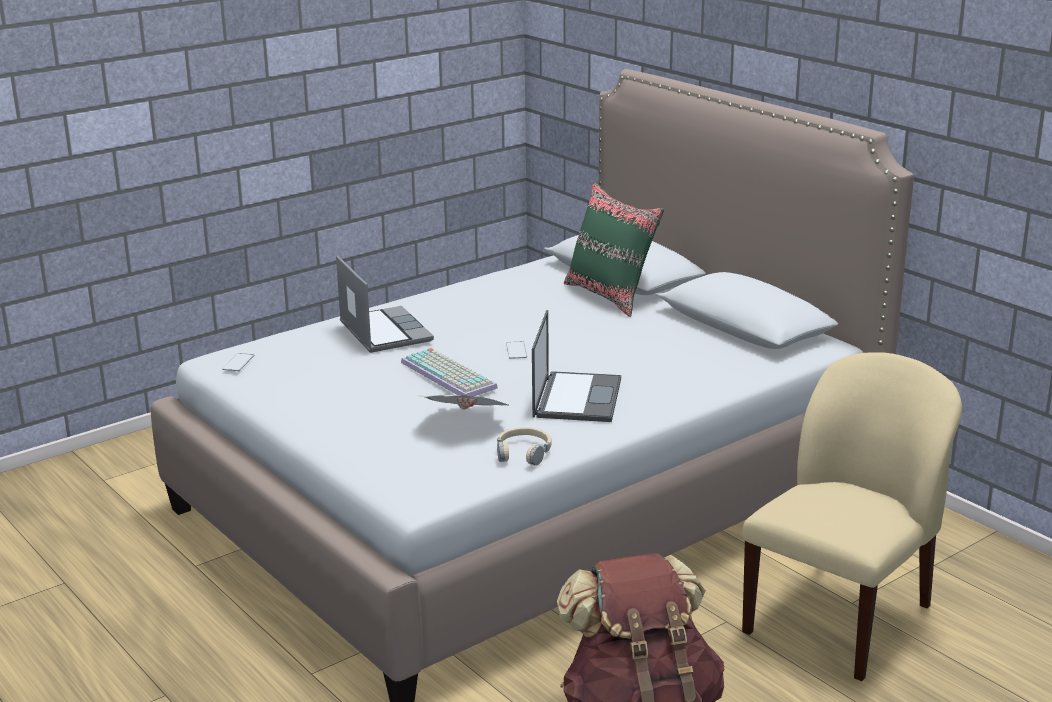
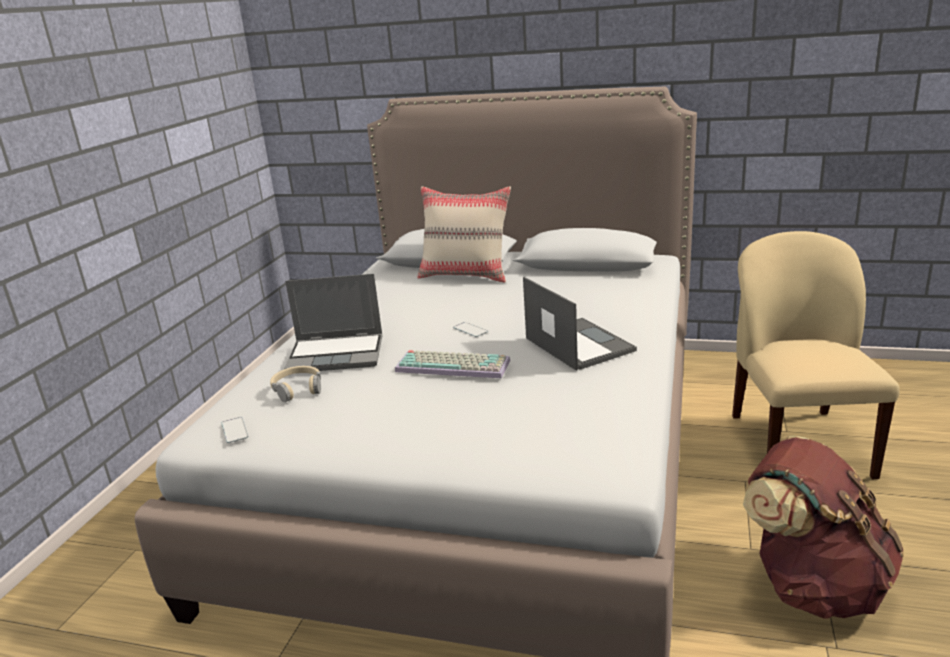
camera: 35 degrees left, 0 degrees up
laptop [336,255,434,353] -> laptop turned 150 degrees clockwise [284,274,383,371]
newspaper [419,395,508,410] -> none
beige headphones [497,427,552,466] -> beige headphones moved to [270,366,321,402]
green pillow [564,182,664,317] -> beige pillow [418,186,511,283]

